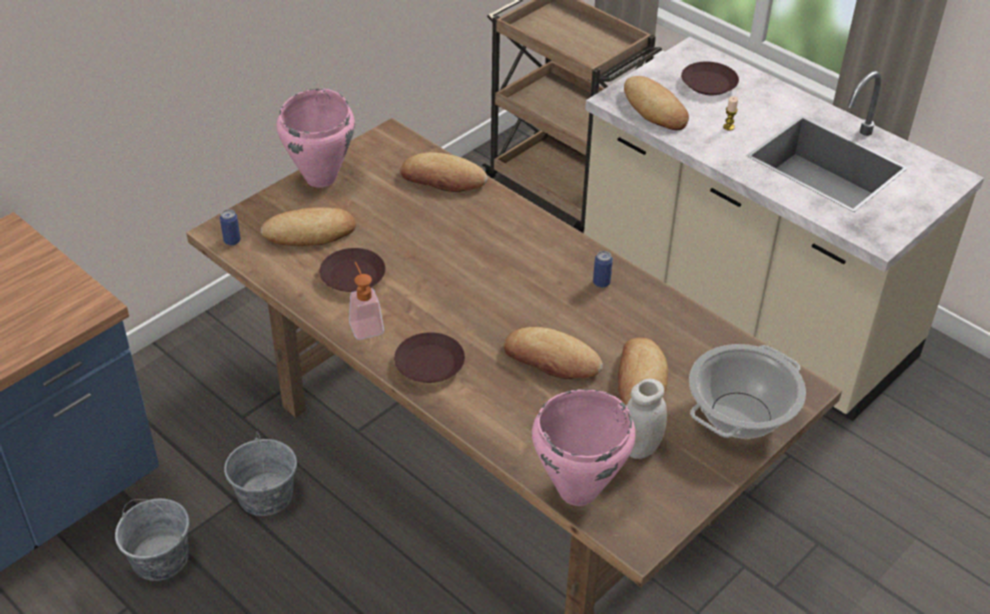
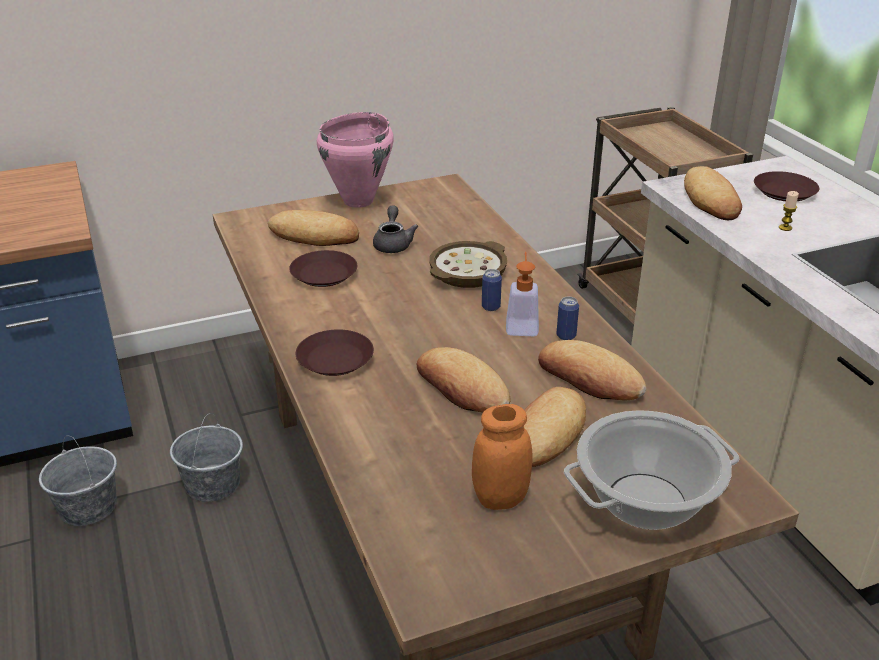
camera: 25 degrees right, 10 degrees down
can [220,209,241,246] -> can moved to [482,269,502,311]
soap dispenser [349,262,384,340] -> soap dispenser moved to [506,252,539,336]
bread [400,152,488,192] -> bread moved to [538,340,646,400]
pink cooking pot [532,389,635,506] -> none
white jar [626,378,667,459] -> orange jar [472,404,533,510]
none -> grey teapot [373,205,418,253]
none -> bowl [429,241,507,288]

